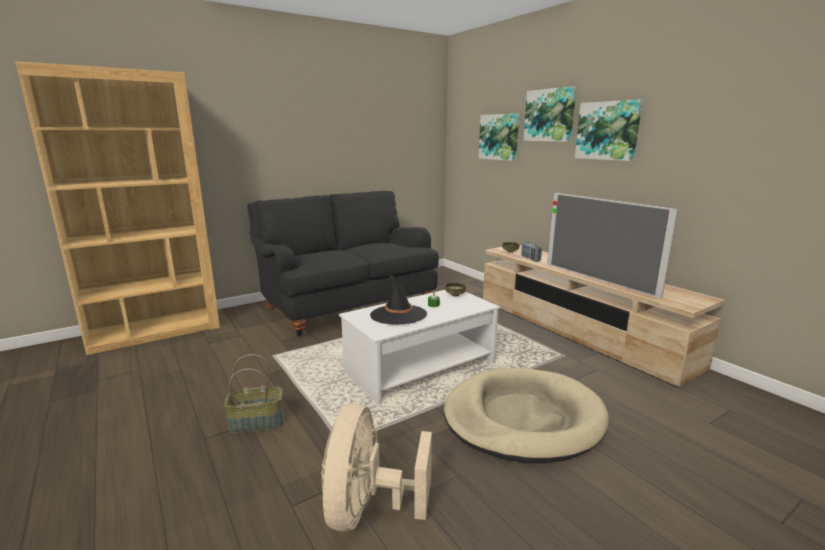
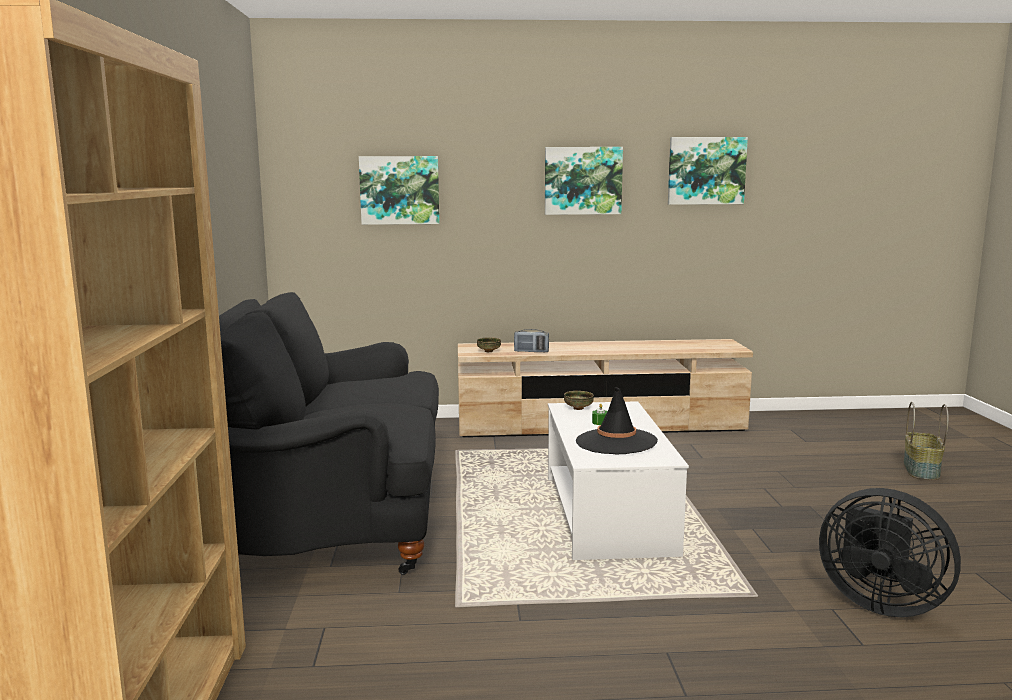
camera: 60 degrees left, 5 degrees down
basket [224,354,284,434] -> basket moved to [904,402,949,480]
beige fan [321,404,432,532] -> black fan [819,488,961,617]
beige dog bed [444,368,609,463] -> none
picture [523,86,577,142] -> picture moved to [668,137,748,205]
television [547,193,678,298] -> none

